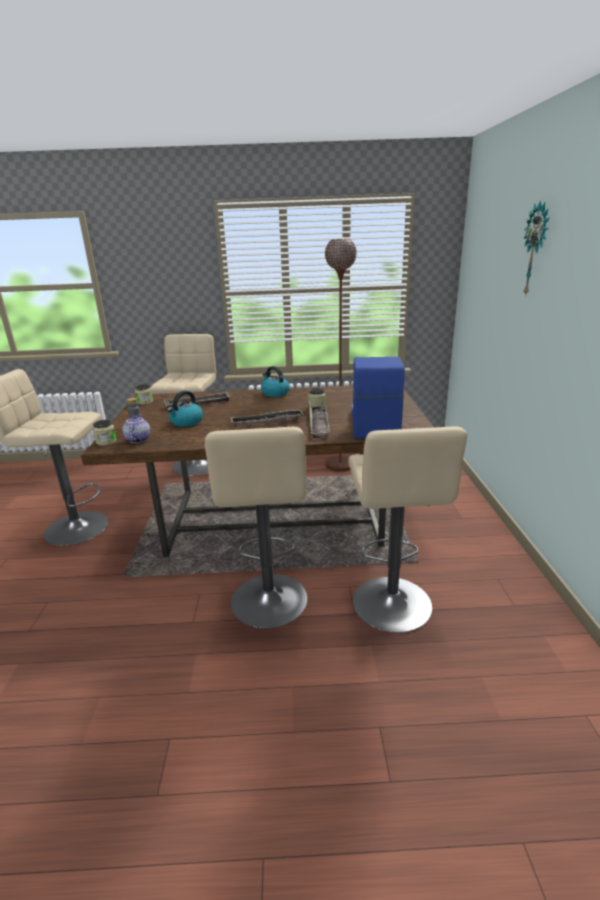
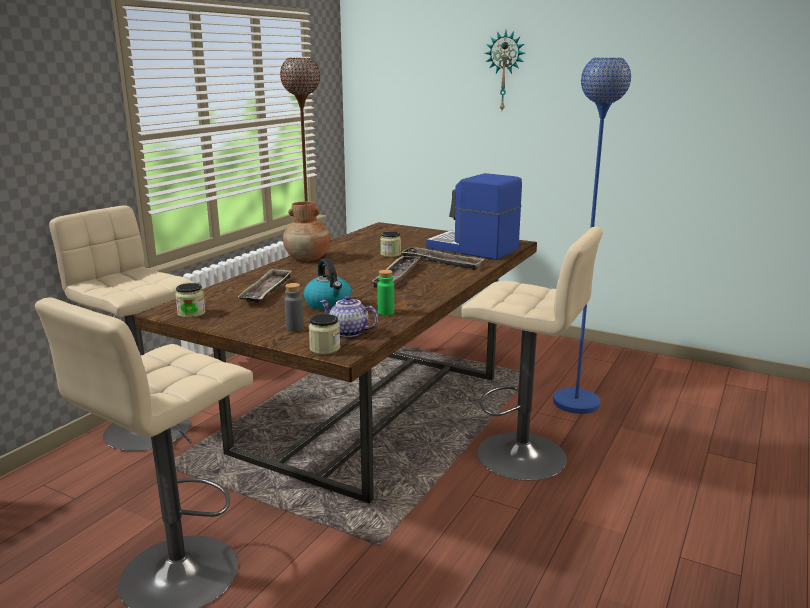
camera: 60 degrees left, 5 degrees down
kettle [261,366,290,397] -> brown vase [283,201,331,261]
beige stool [349,426,467,633] -> blue floor lamp [553,58,631,414]
none -> green bottle [377,270,394,315]

